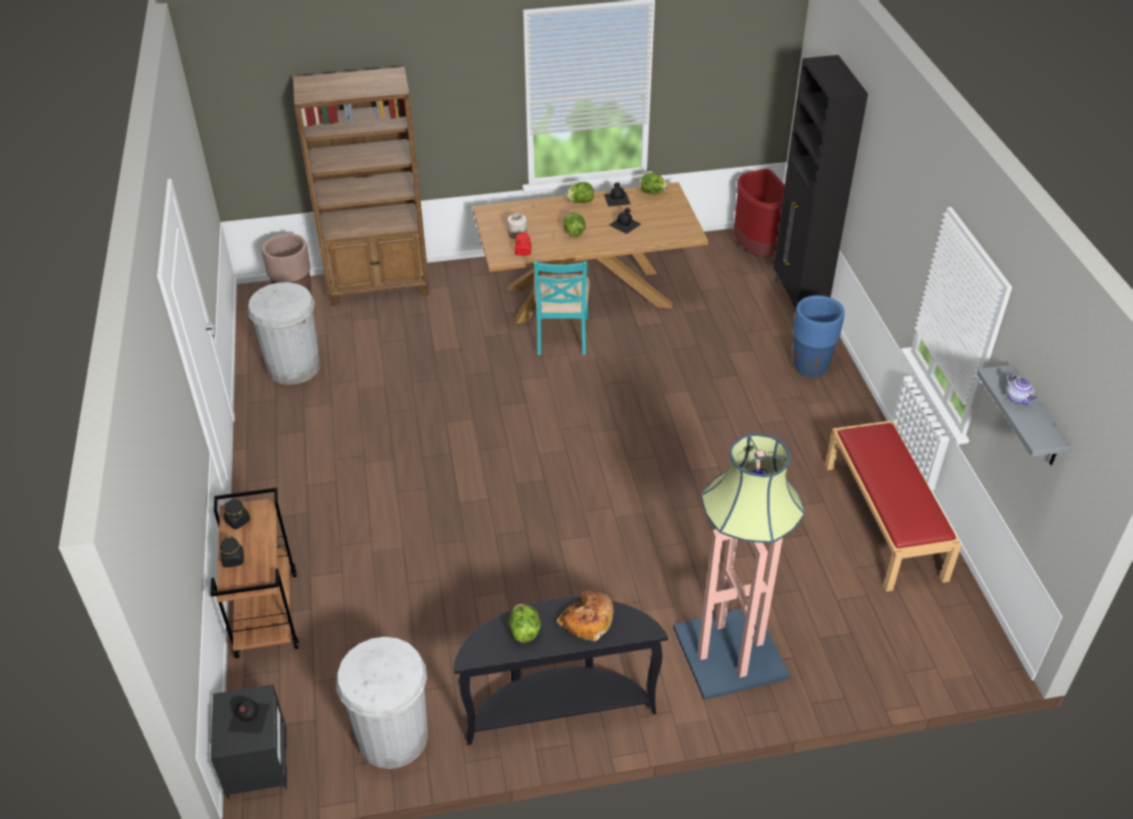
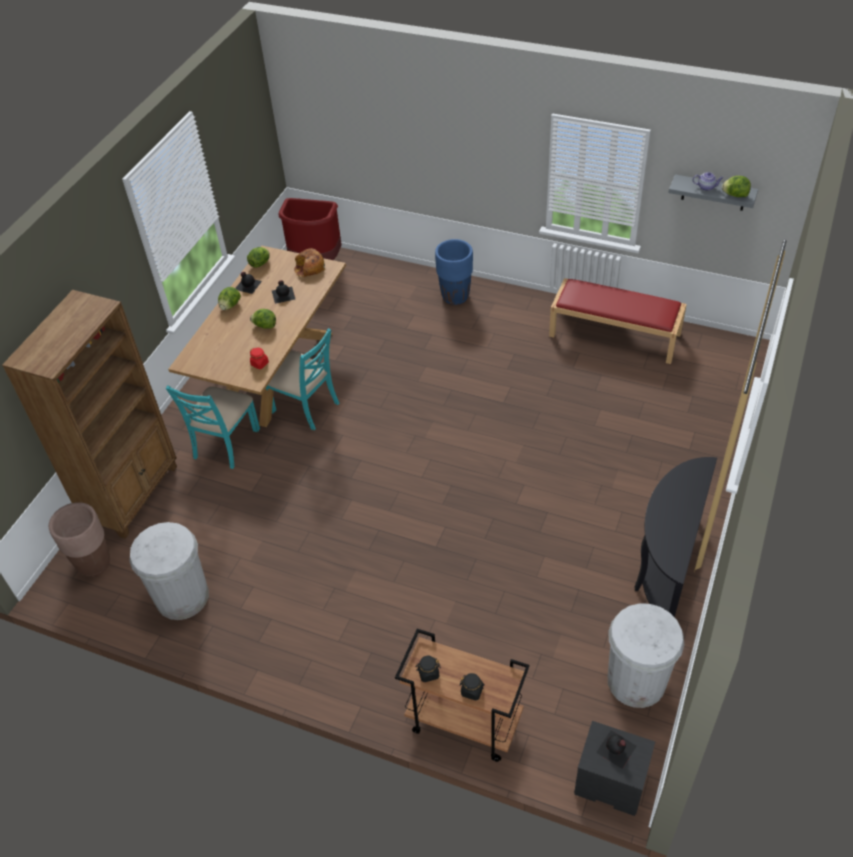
camera: 55 degrees left, 5 degrees up
jar [508,213,527,239] -> none
lettuce [509,604,541,643] -> lettuce moved to [722,176,751,197]
bread [557,591,614,641] -> bread moved to [294,248,325,277]
floor lamp [673,433,805,700] -> none
black cabinet [773,55,868,309] -> none
none -> turquoise chair [166,385,260,469]

